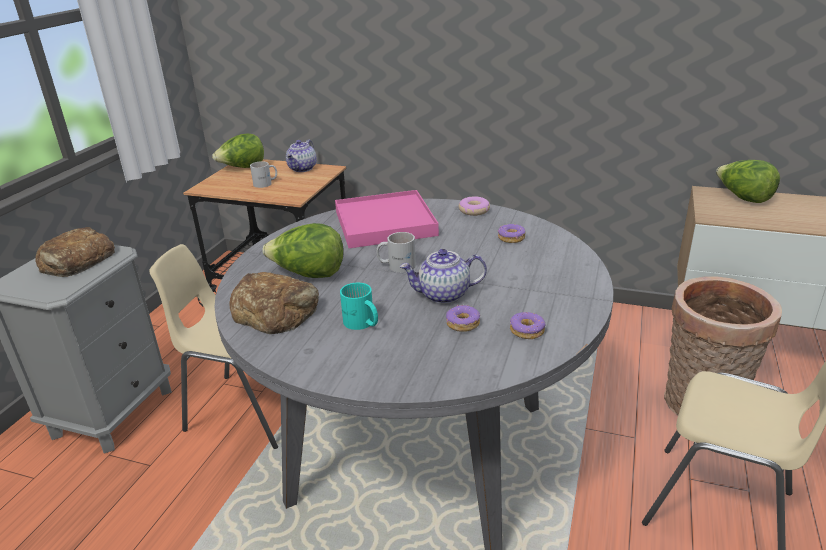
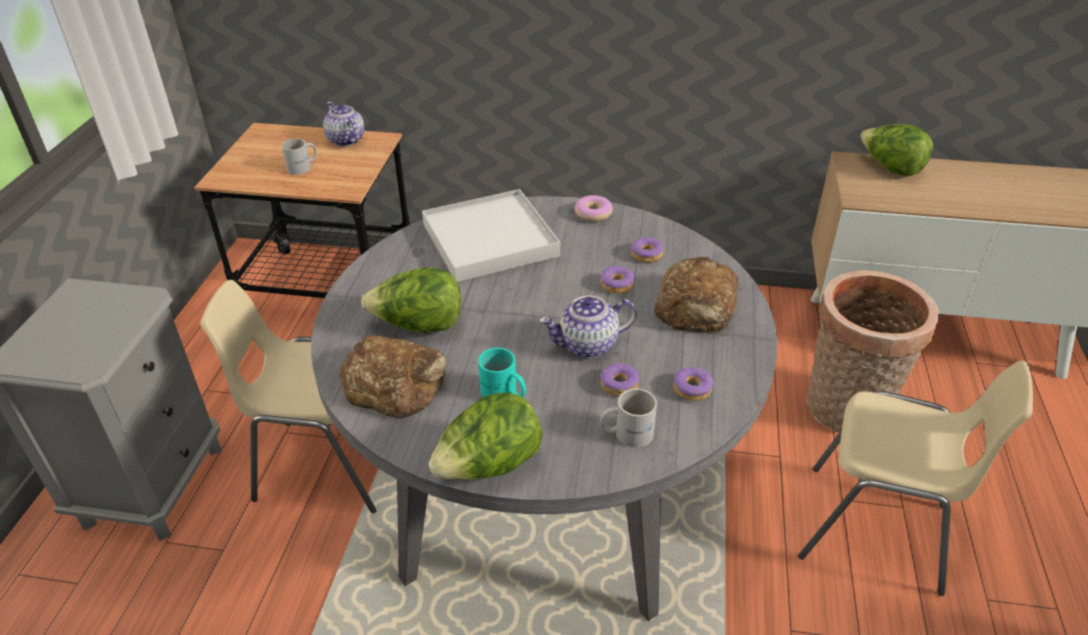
camera: 10 degrees left, 10 degrees up
bread [35,227,115,277] -> bread moved to [654,257,739,334]
lettuce [212,134,264,168] -> lettuce moved to [428,393,543,479]
teapot [286,139,317,172] -> teapot turned 135 degrees clockwise [323,102,364,146]
pink tray [335,190,439,248] -> white tray [422,189,560,282]
white mug [376,232,416,272] -> white mug moved to [600,389,657,448]
none -> donut [601,266,635,293]

